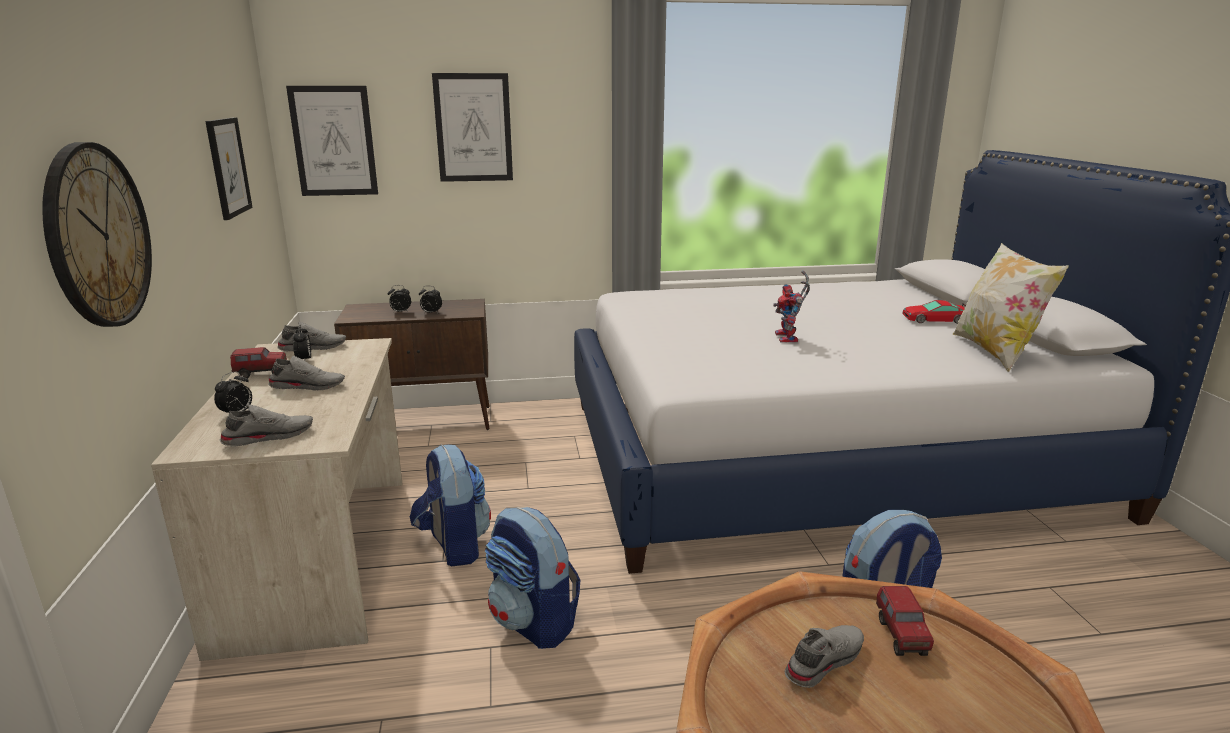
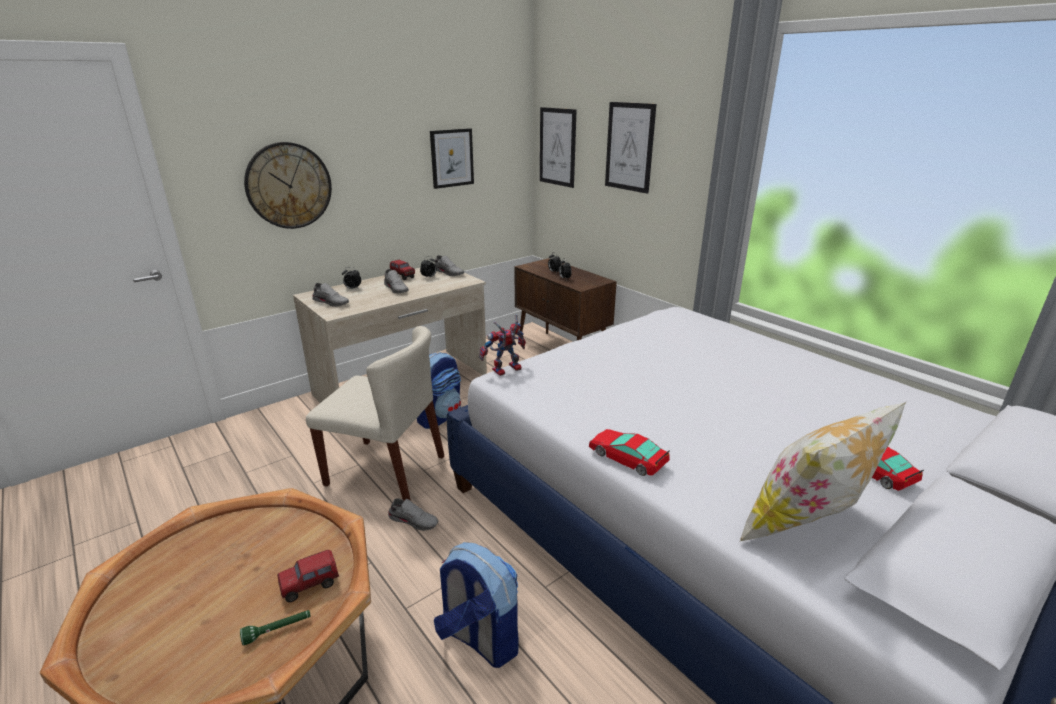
camera: 60 degrees right, 5 degrees up
backpack [485,507,580,649] -> beige chair [306,326,444,501]
toy robot [773,271,810,342] -> toy robot moved to [479,314,526,376]
grey shoe [785,625,864,688] -> grey shoe moved to [388,498,438,531]
none -> green flashlight [240,610,310,646]
none -> toy car [589,429,670,476]

